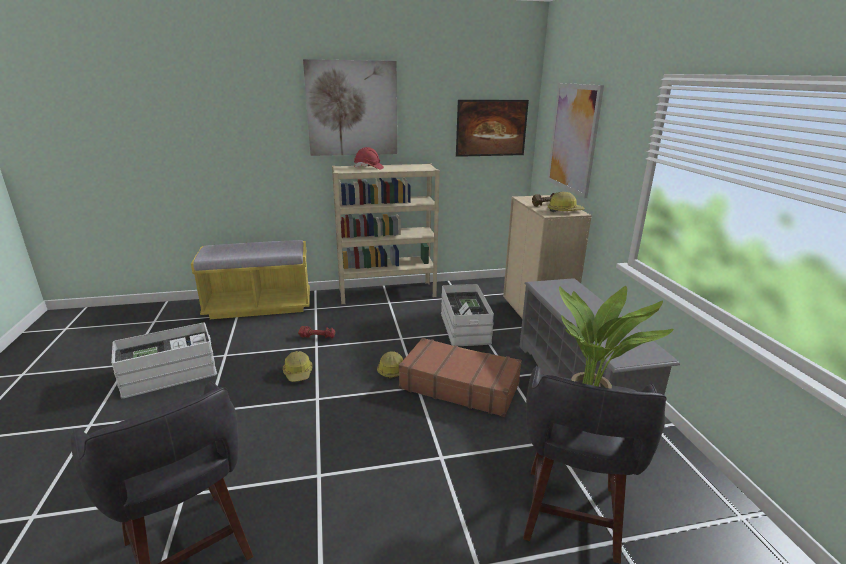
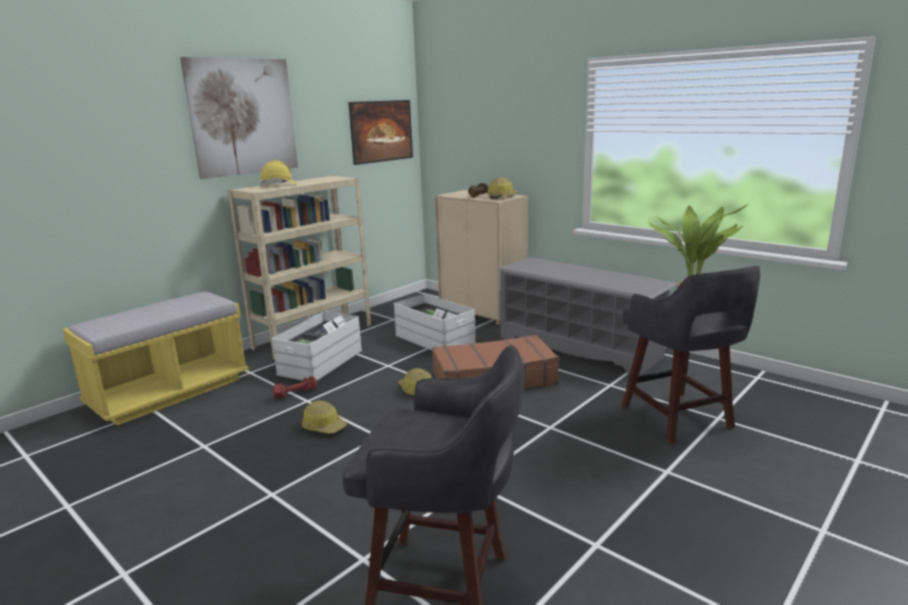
camera: 35 degrees left, 5 degrees down
white storage box [111,323,217,399] -> white storage box moved to [272,312,362,381]
red hard hat [354,147,384,169] -> yellow hard hat [259,161,297,187]
picture [547,83,604,198] -> none

